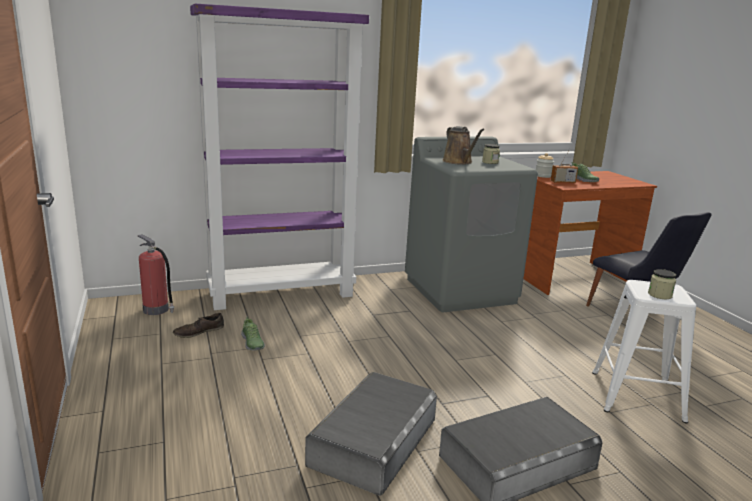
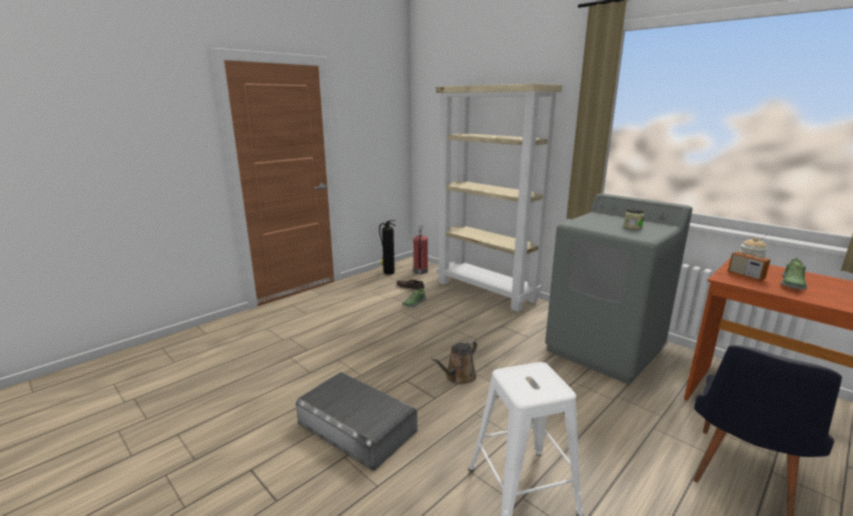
camera: 65 degrees right, 0 degrees up
purple bookcase [190,4,369,310] -> beige bookcase [436,84,562,312]
grey storage box [305,372,437,496] -> none
brown watering can [443,126,484,165] -> brown watering can moved to [431,340,477,385]
jar [648,269,676,299] -> none
none -> fire extinguisher [379,220,396,275]

